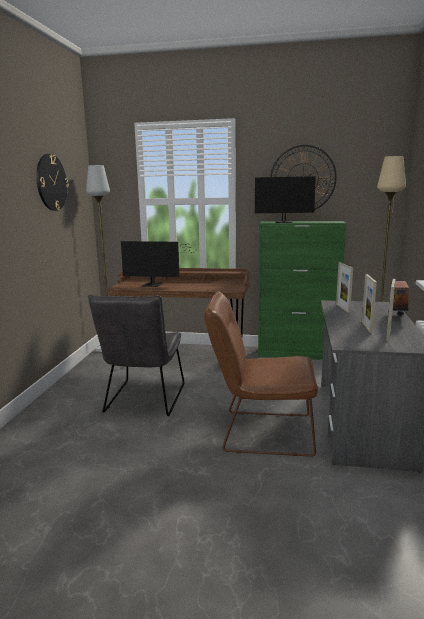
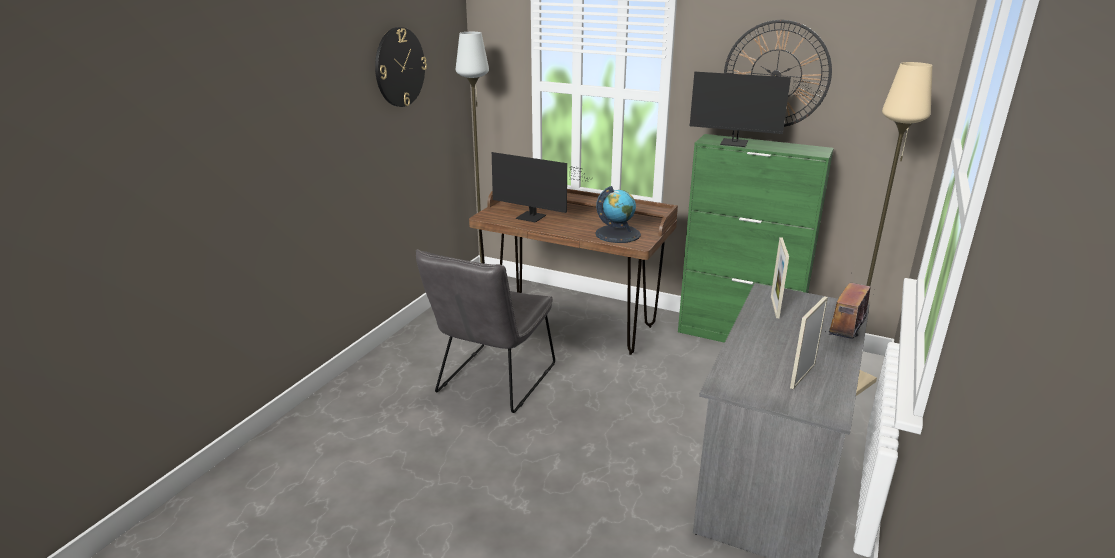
camera: 15 degrees right, 10 degrees up
brown chair [204,291,318,457] -> none
picture frame [362,274,377,333] -> none
none -> globe [595,186,641,243]

